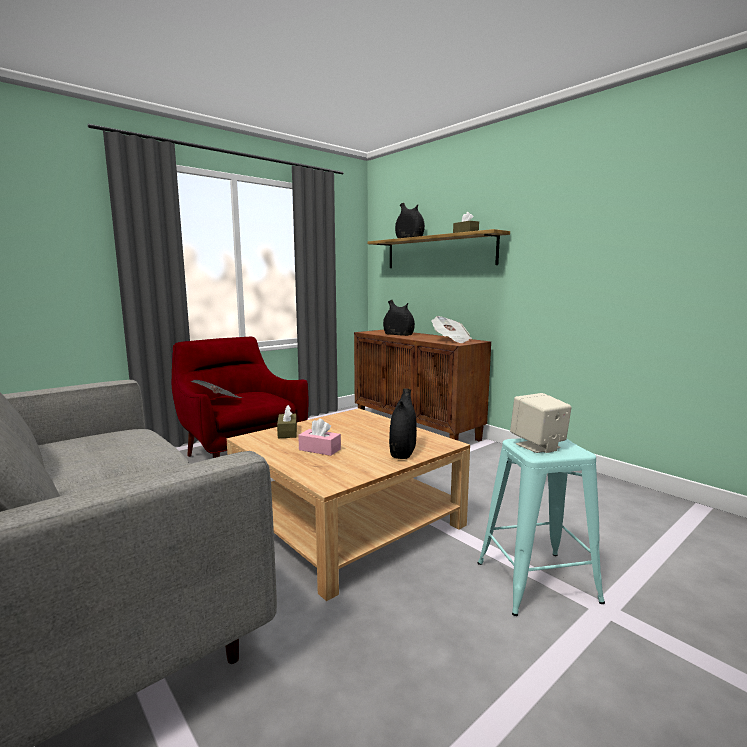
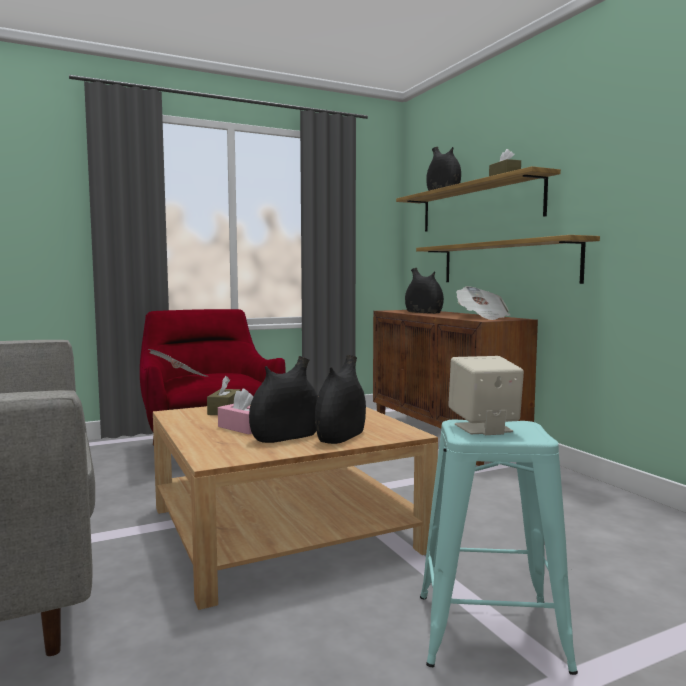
camera: 15 degrees right, 5 degrees down
none -> black vase [249,356,318,443]
none -> shelf [416,235,600,284]

